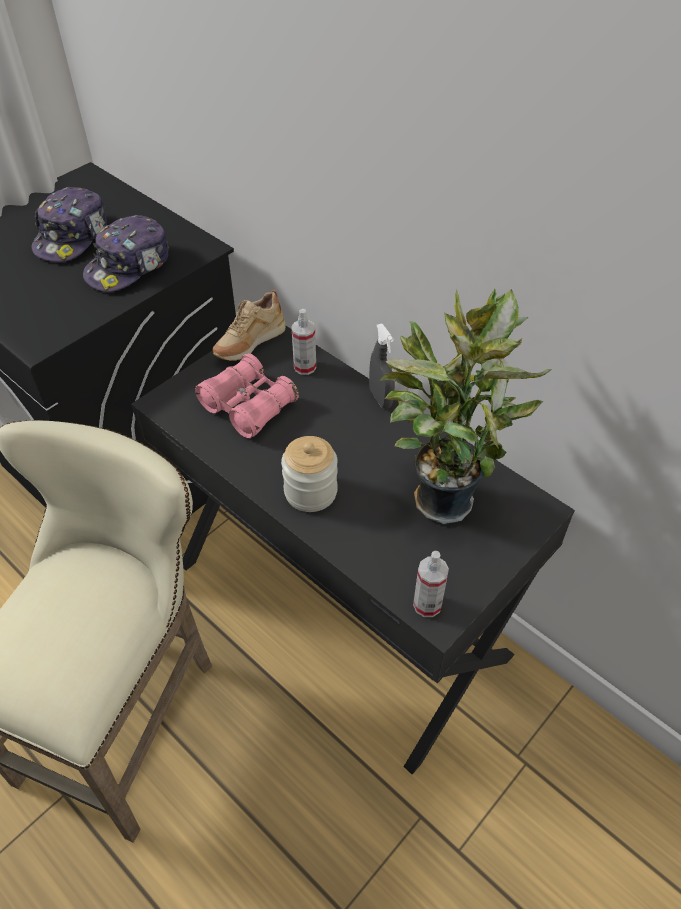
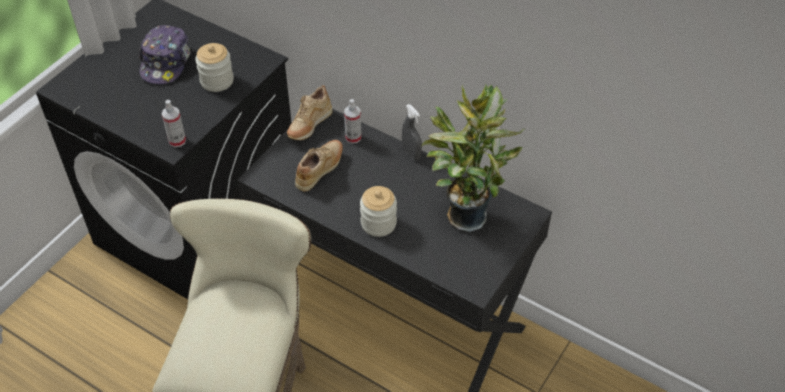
camera: 10 degrees left, 0 degrees up
cap [83,215,169,292] -> jar [195,43,234,92]
pink binoculars [195,353,299,438] -> beige shoe [295,140,343,192]
spray bottle [413,551,449,617] -> spray bottle moved to [162,100,186,147]

